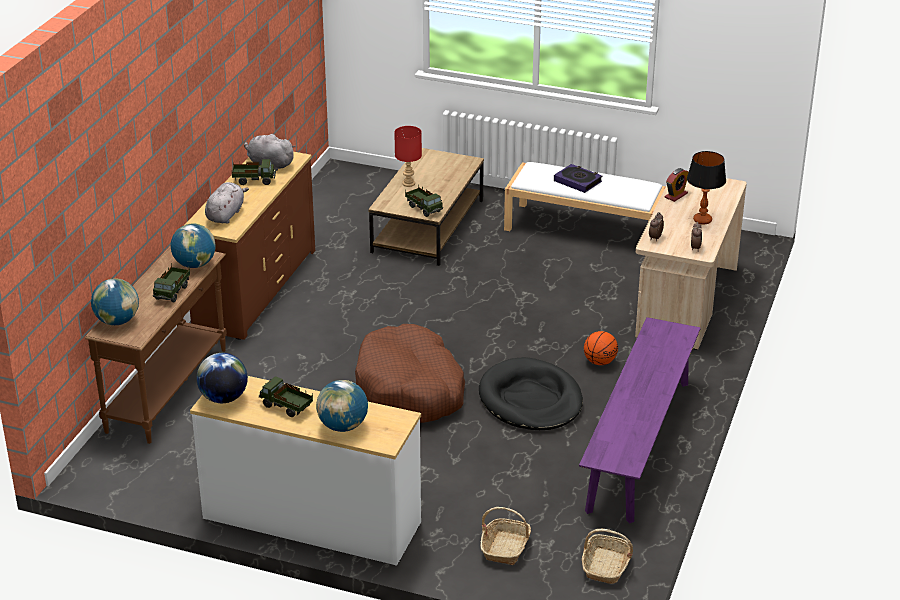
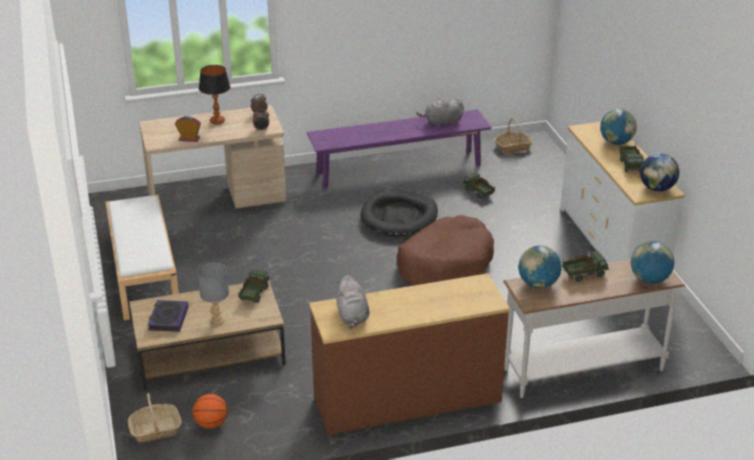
camera: 125 degrees left, 0 degrees up
brown console table [85,246,227,444] -> white console table [503,259,685,398]
grey plush toy [205,182,249,224] -> grey plush toy moved to [417,98,464,127]
toy truck [231,159,276,185] -> toy truck moved to [463,172,495,199]
red table lamp [394,126,422,187] -> grey table lamp [198,262,229,326]
basket [481,507,531,565] -> basket moved to [128,393,181,442]
book [554,164,602,193] -> book moved to [147,300,188,332]
basketball [584,331,618,365] -> basketball moved to [193,394,228,429]

